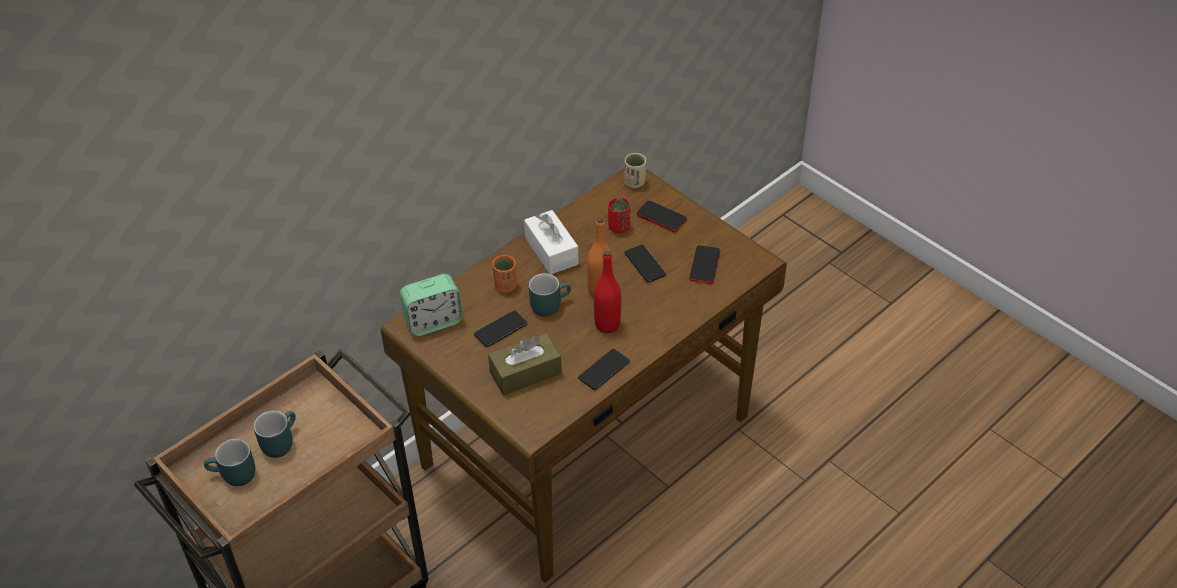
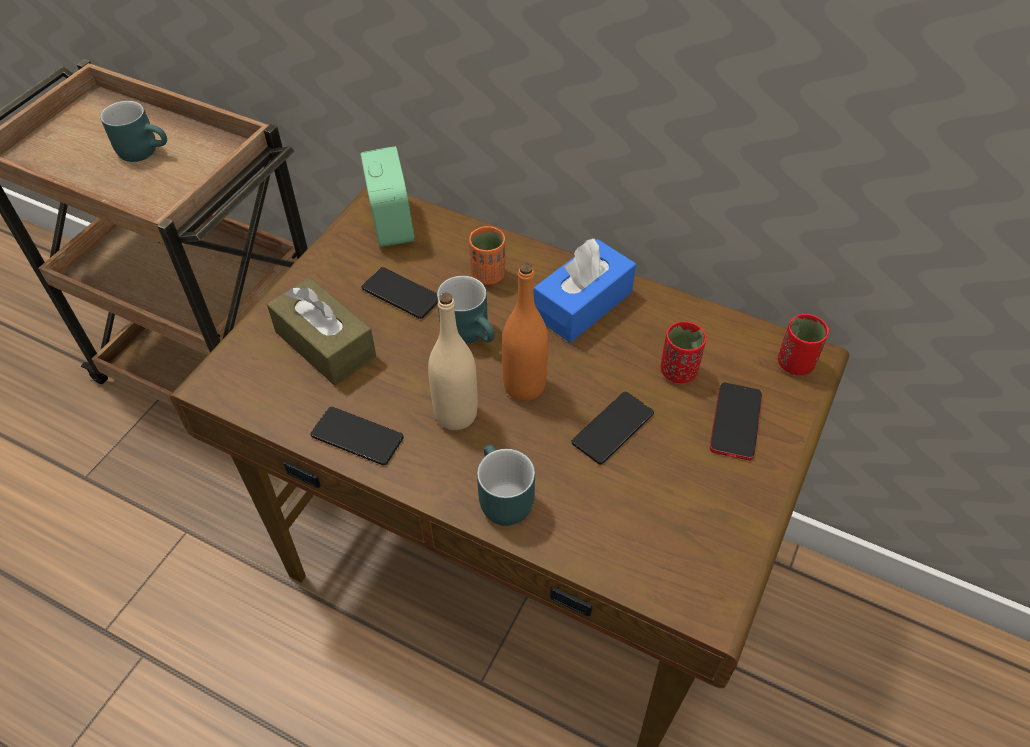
camera: 70 degrees right, 5 degrees up
turquoise mug [204,439,255,486] -> turquoise mug moved to [477,445,535,526]
alarm clock [400,274,463,336] -> alarm clock turned 150 degrees counterclockwise [361,146,415,247]
white tissue box [524,210,579,274] -> blue tissue box [534,238,636,343]
red bottle [594,250,621,333] -> beige bottle [428,293,478,430]
beige cup [624,153,646,188] -> red cup [778,314,829,375]
phone [689,245,720,284] -> none

